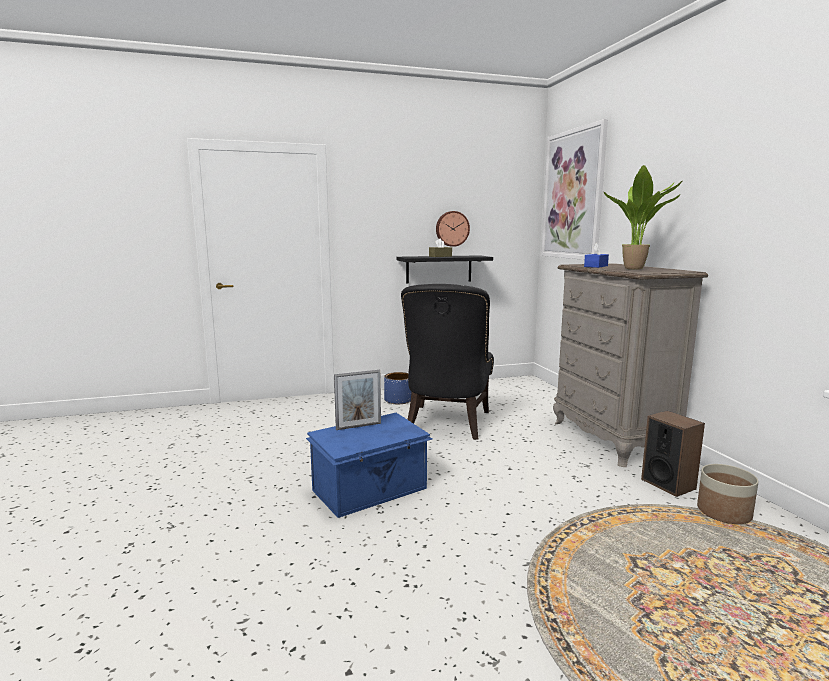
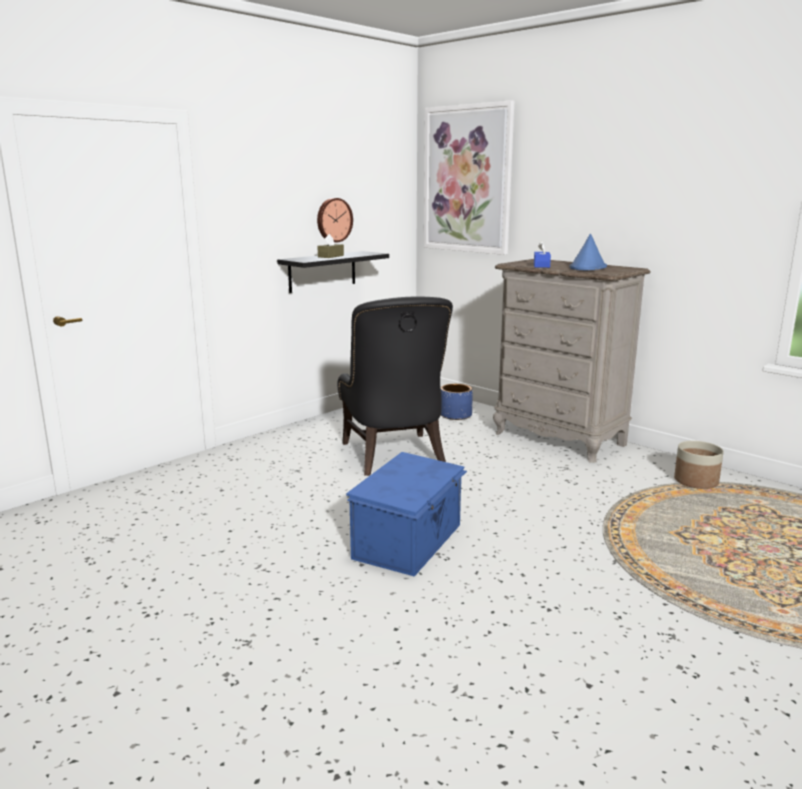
camera: 30 degrees left, 5 degrees up
picture frame [334,370,381,430] -> none
blue planter [384,372,412,404] -> blue planter moved to [441,384,473,420]
potted plant [604,165,683,270] -> blue hat [570,234,607,270]
speaker [641,411,705,497] -> none

